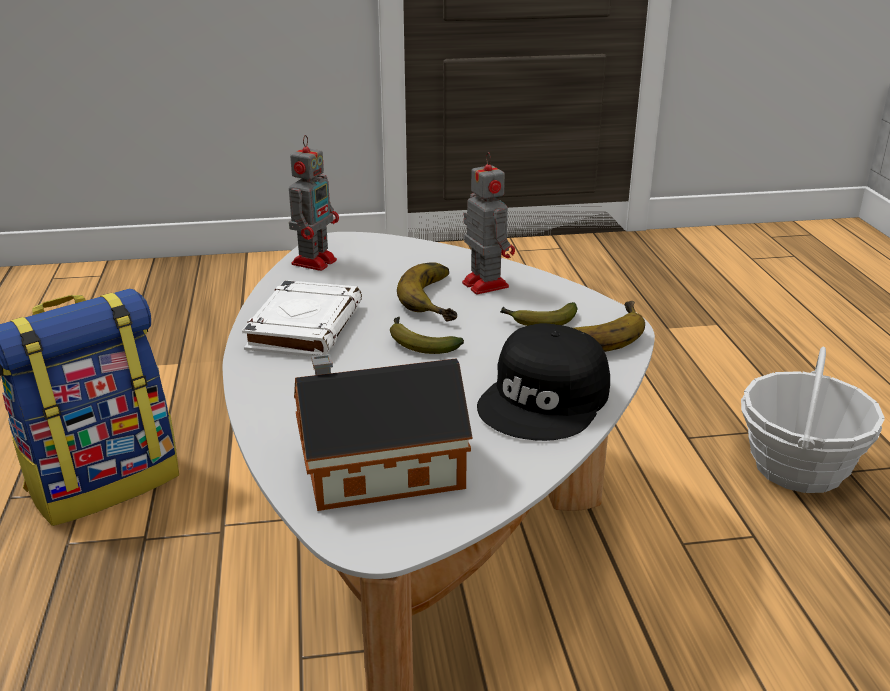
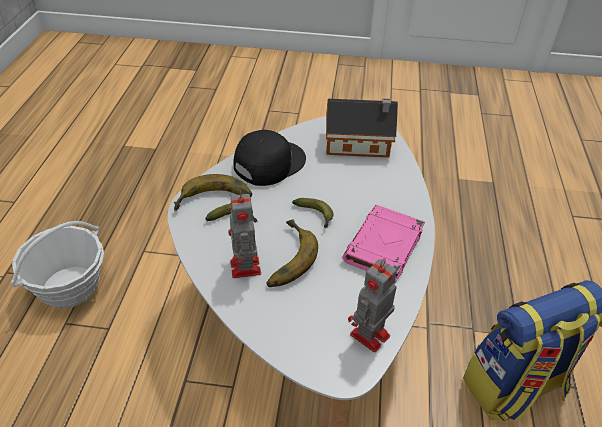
camera: 165 degrees left, 15 degrees up
white book [242,280,362,357] -> pink book [343,205,425,282]

